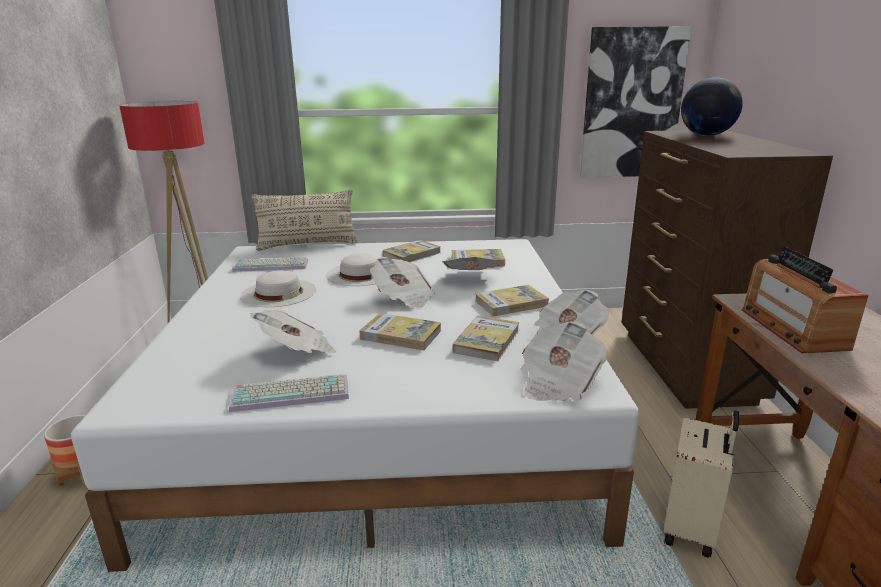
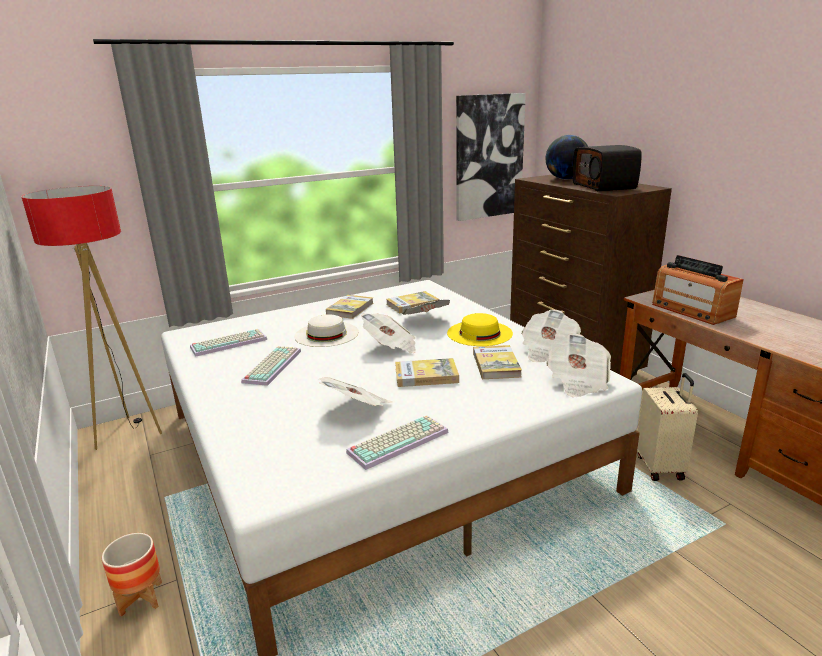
camera: 25 degrees left, 0 degrees up
white hat [240,270,316,307] -> keyboard [241,346,301,386]
beige pillow [252,189,358,251] -> none
book [475,285,549,316] -> yellow hat [447,313,513,346]
none -> radio [573,145,642,191]

